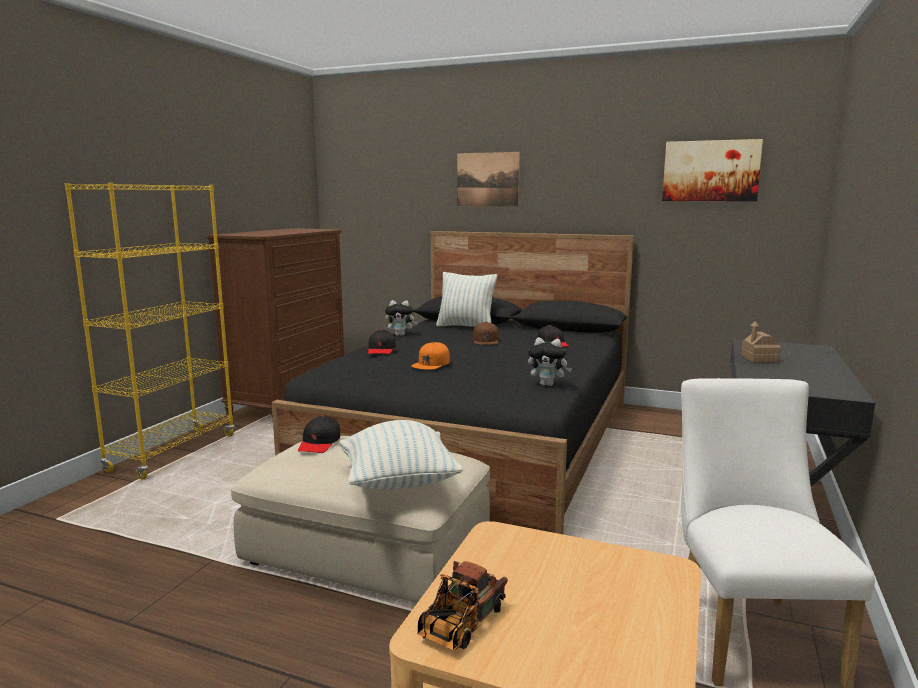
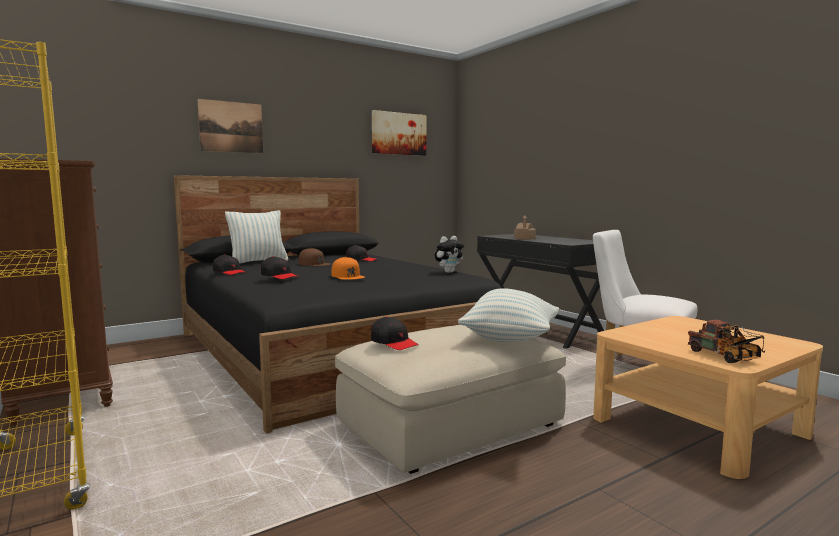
camera: 55 degrees left, 5 degrees down
plush toy [385,300,418,336] -> black cap [213,254,247,275]

